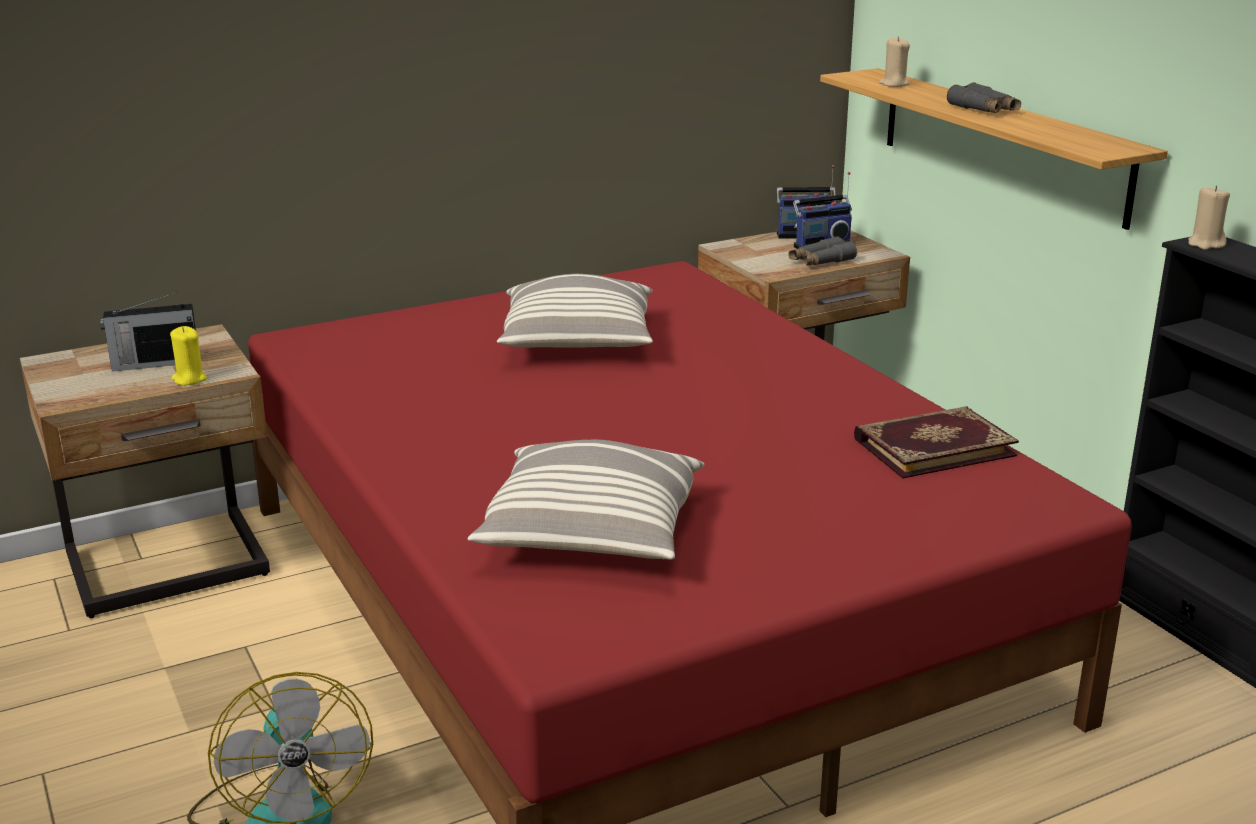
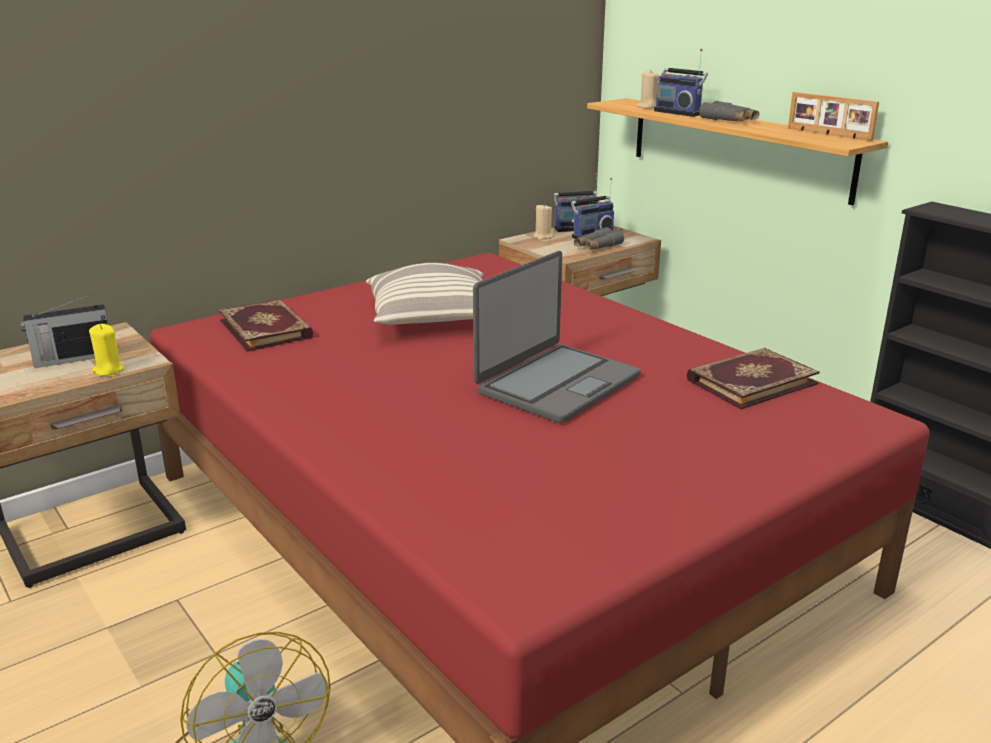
camera: 10 degrees left, 0 degrees up
pillow [468,440,705,560] -> none
beige candle [1188,185,1230,250] -> beige candle moved to [533,204,554,240]
none -> book [219,299,313,352]
none -> laptop [473,251,641,423]
none -> radio [654,49,708,117]
none -> picture frame [788,92,879,141]

